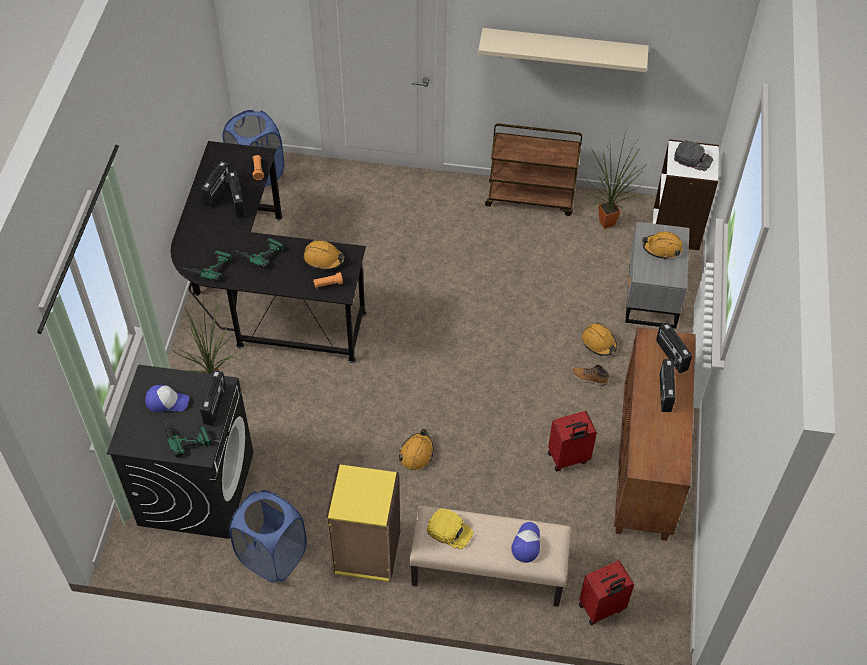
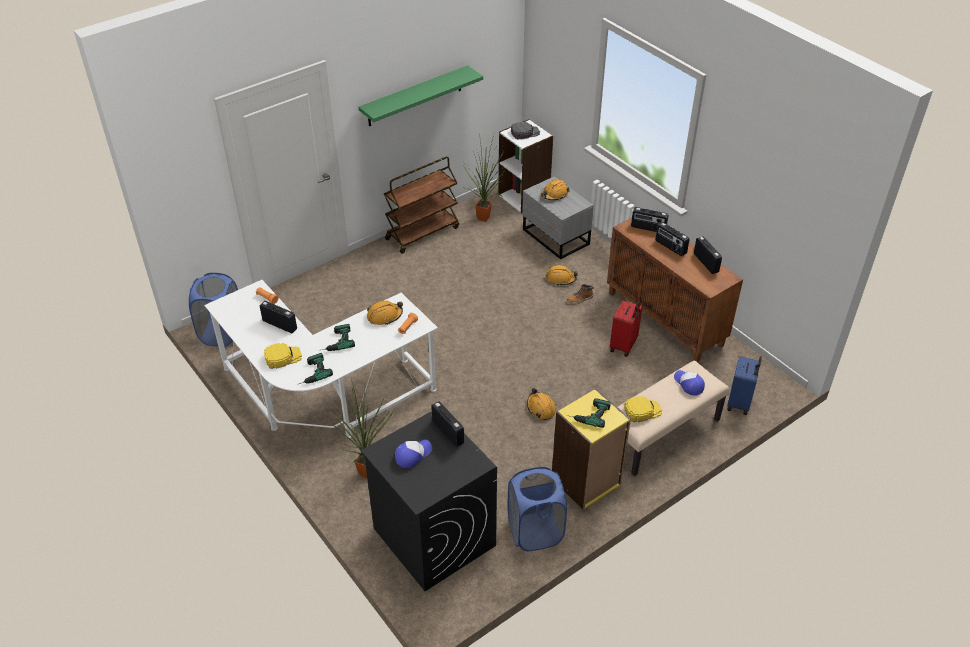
camera: 45 degrees left, 10 degrees down
power drill [164,420,212,457] -> power drill moved to [567,398,611,428]
black desk [171,141,367,363] -> white desk [204,280,438,438]
radio [201,161,230,207] -> radio moved to [694,236,722,274]
beige shelf [478,28,649,72] -> green shelf [359,65,483,126]
red suitcase [579,560,634,625] -> blue suitcase [727,356,762,415]
none -> yellow cap [264,343,302,369]

